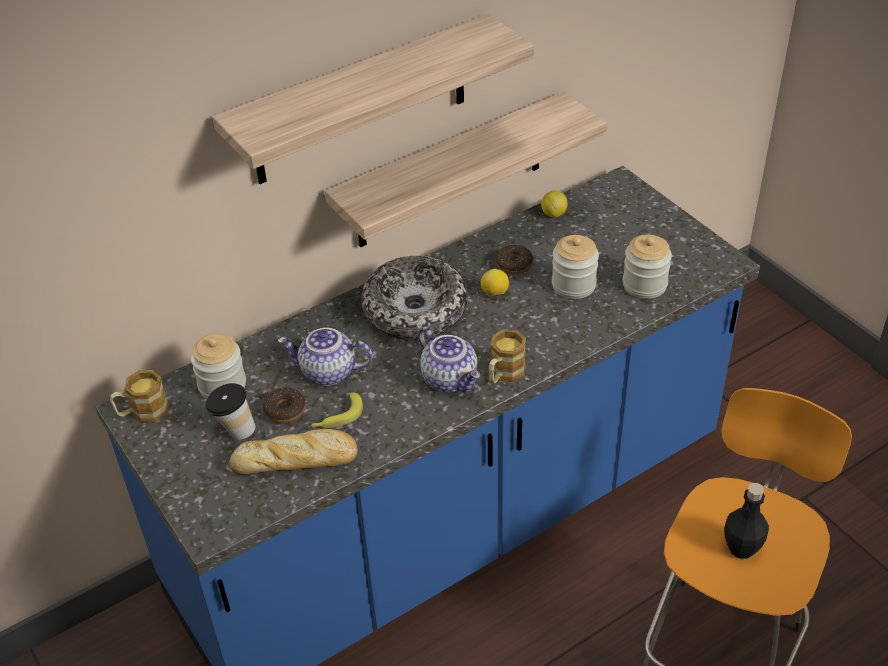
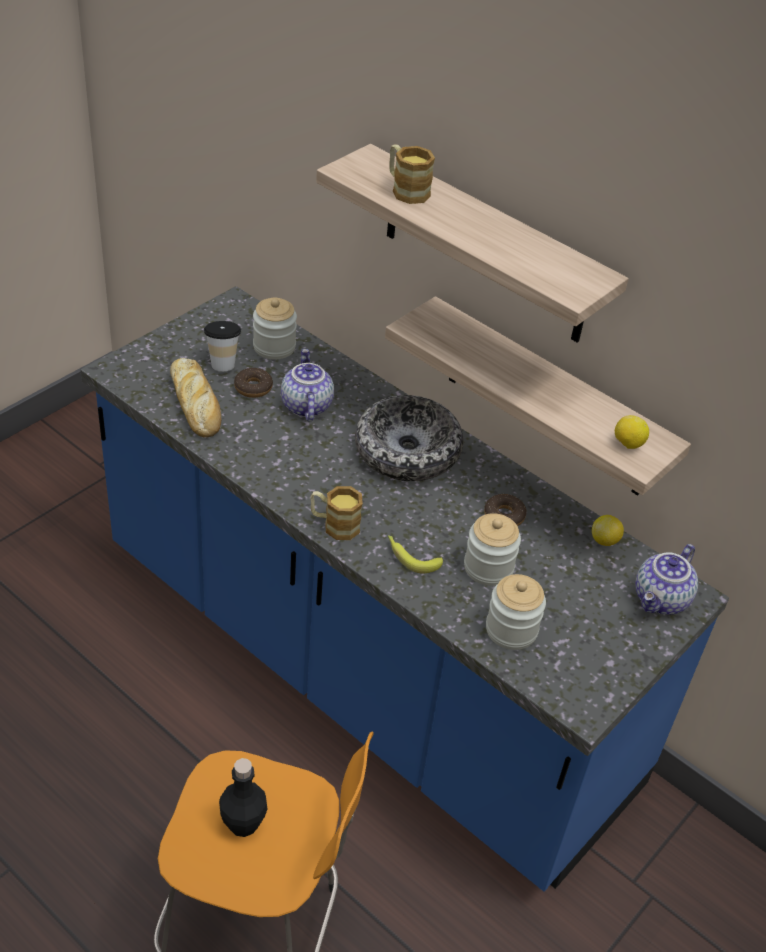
camera: 70 degrees right, 0 degrees up
mug [110,370,169,423] -> mug moved to [389,145,435,204]
banana [310,393,363,428] -> banana moved to [388,535,443,573]
teapot [418,327,480,393] -> teapot moved to [635,544,698,614]
lemon [481,269,509,296] -> lemon moved to [615,415,649,449]

